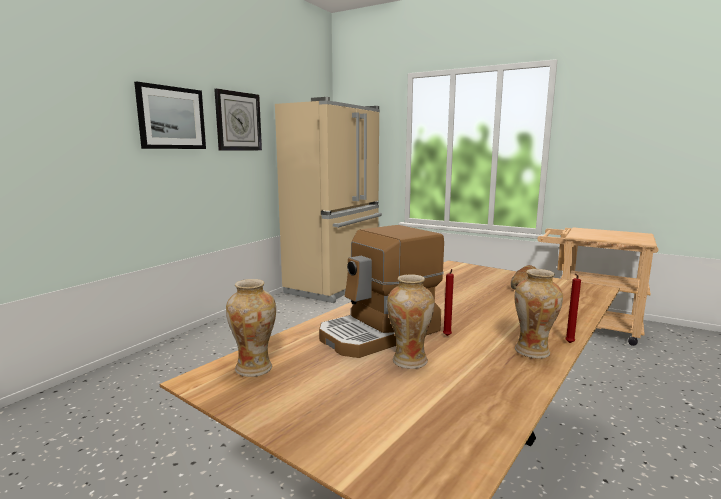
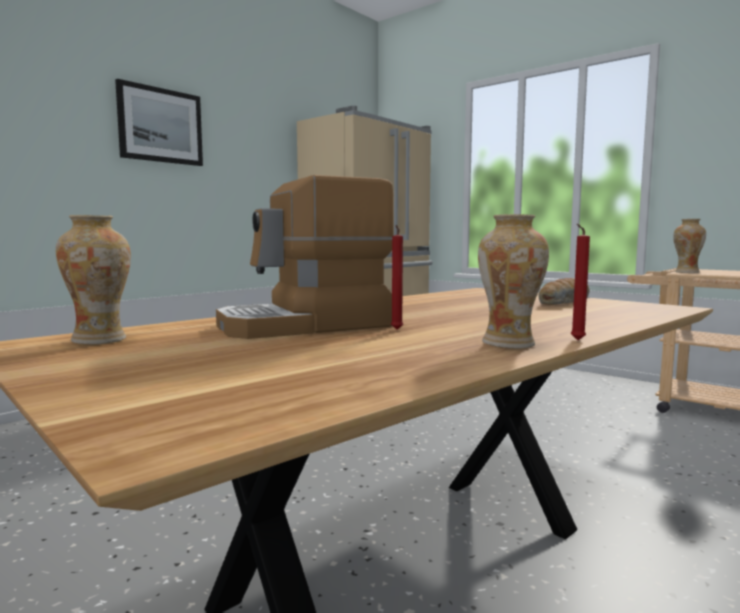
camera: 10 degrees right, 5 degrees down
wall clock [214,89,262,150] -> none
vase [387,274,434,369] -> vase moved to [673,219,706,273]

